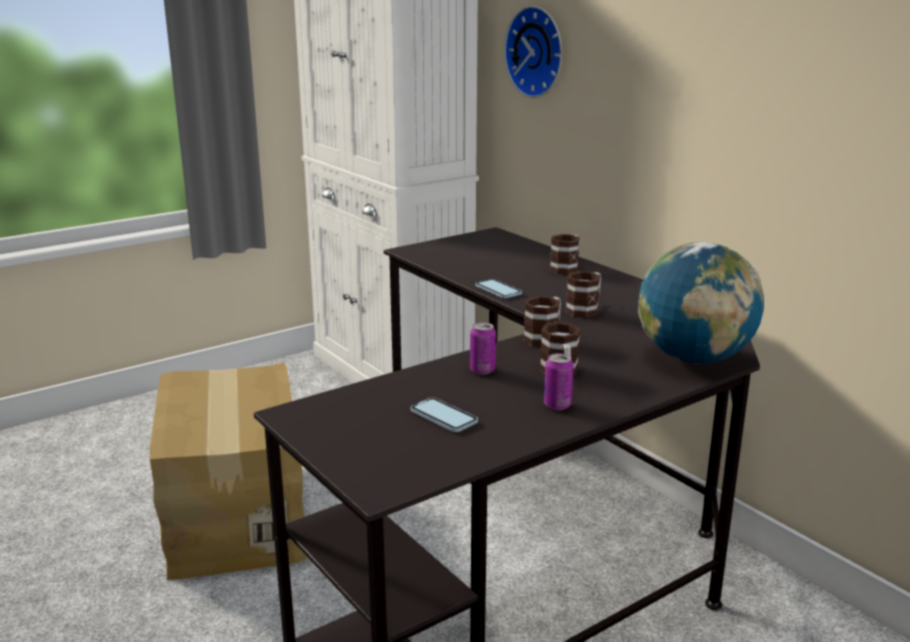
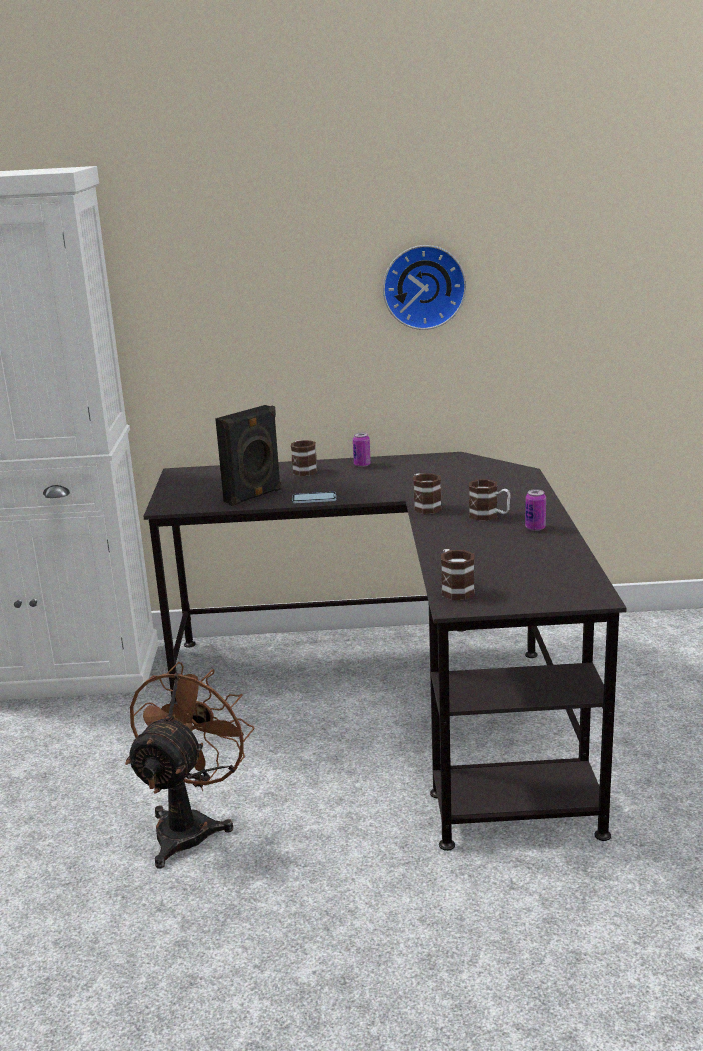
camera: 55 degrees left, 0 degrees up
cardboard box [150,362,306,580] -> brown fan [125,662,255,869]
phone [411,398,478,432] -> none
can [470,322,496,375] -> can moved to [353,433,371,467]
wall clock [504,6,562,98] -> wall clock moved to [383,245,466,330]
mug [565,271,601,318] -> mug moved to [441,549,475,600]
globe [638,242,764,364] -> none
none -> black speaker [215,405,281,506]

